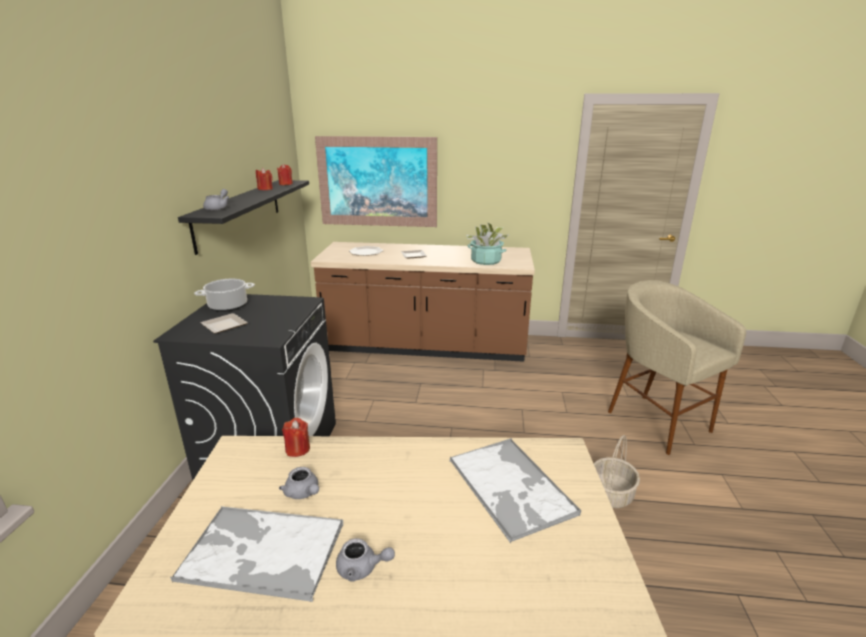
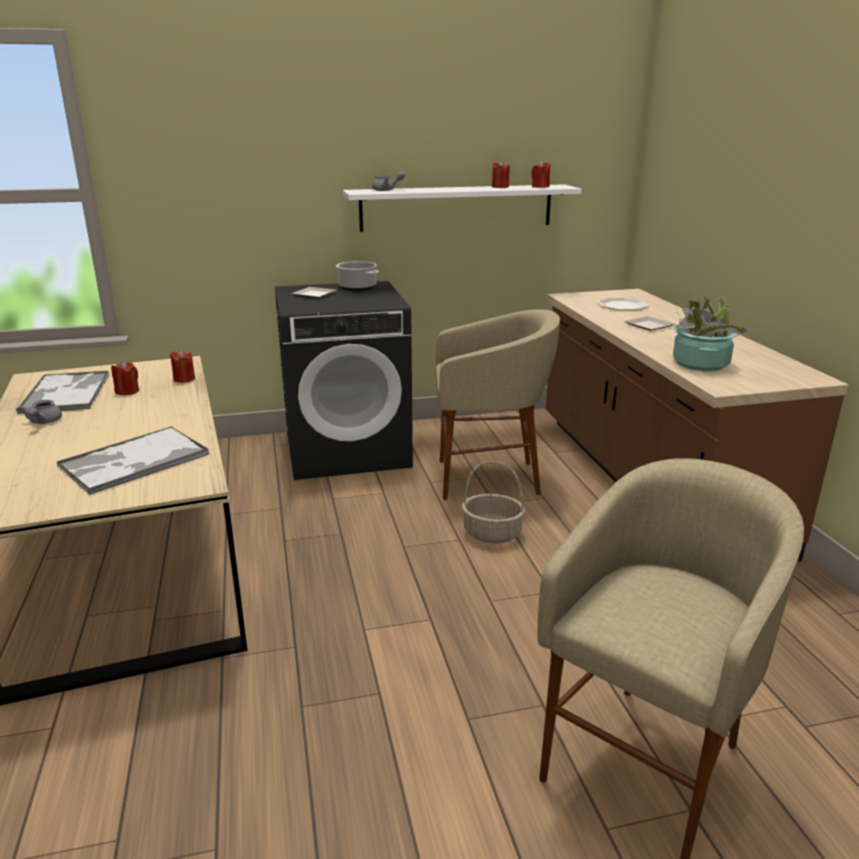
camera: 70 degrees right, 0 degrees up
black shelf [178,180,309,255] -> white shelf [343,184,582,232]
grey teapot [279,467,319,499] -> red candle [111,361,139,395]
picture [315,136,437,227] -> none
basket [593,435,640,509] -> basket moved to [462,461,525,544]
none -> beige stool [436,310,560,500]

